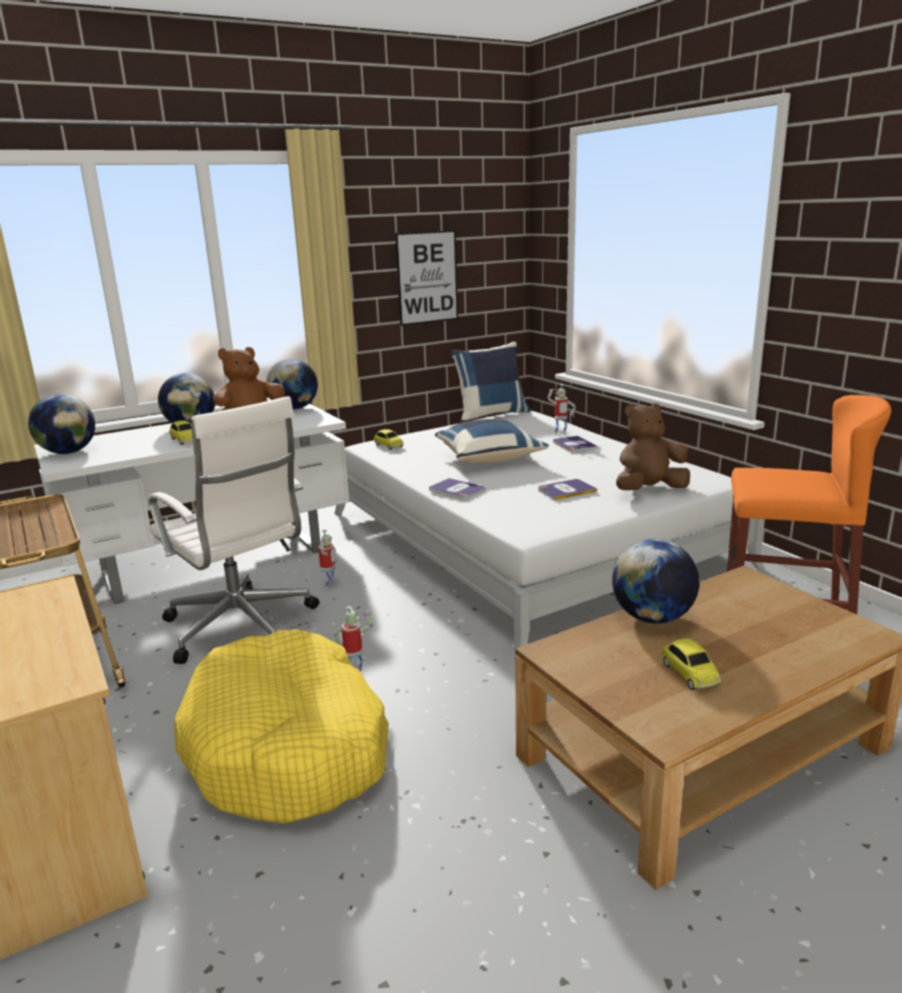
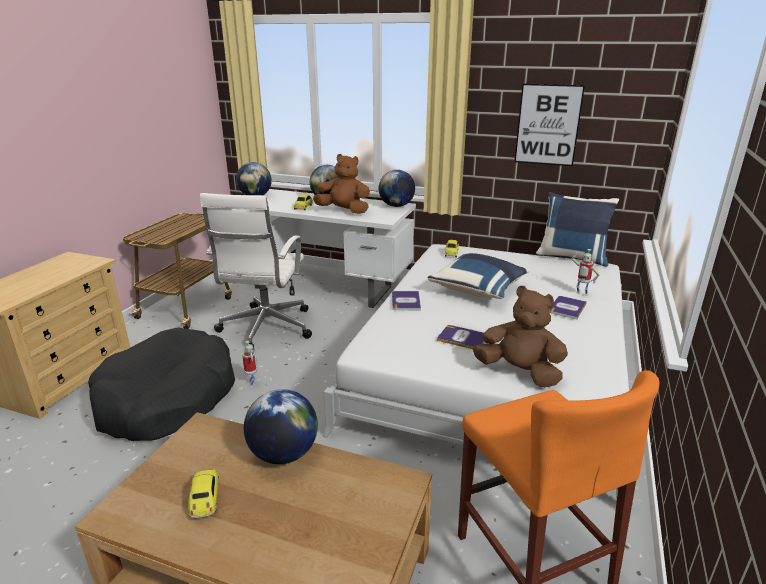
camera: 50 degrees right, 5 degrees up
yellow dog bed [174,630,389,823] -> black dog bed [88,327,235,441]
toy robot [318,530,338,589] -> none
toy car [661,638,721,690] -> toy car turned 135 degrees clockwise [188,469,219,518]

